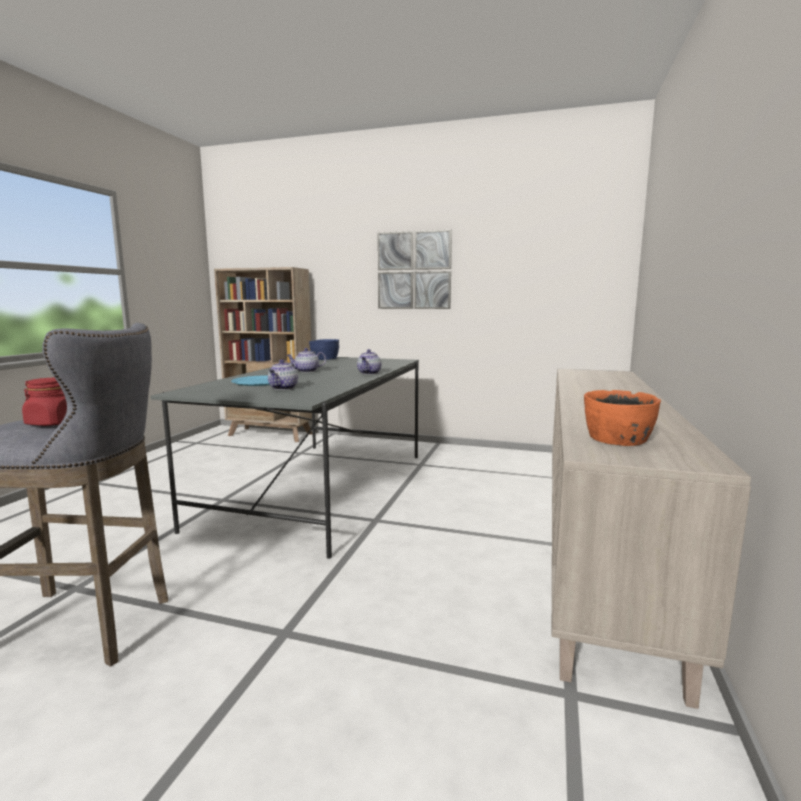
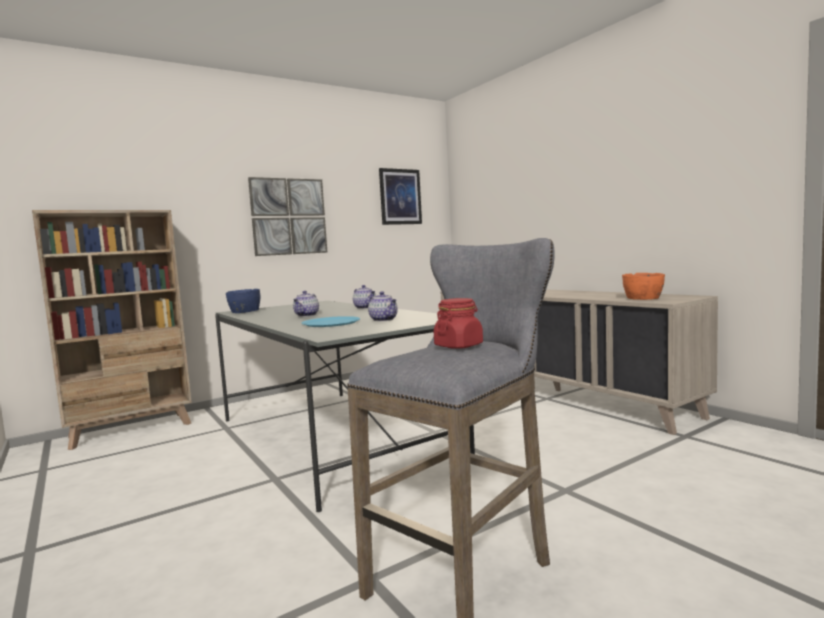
camera: 50 degrees left, 5 degrees down
none -> picture [379,168,422,225]

